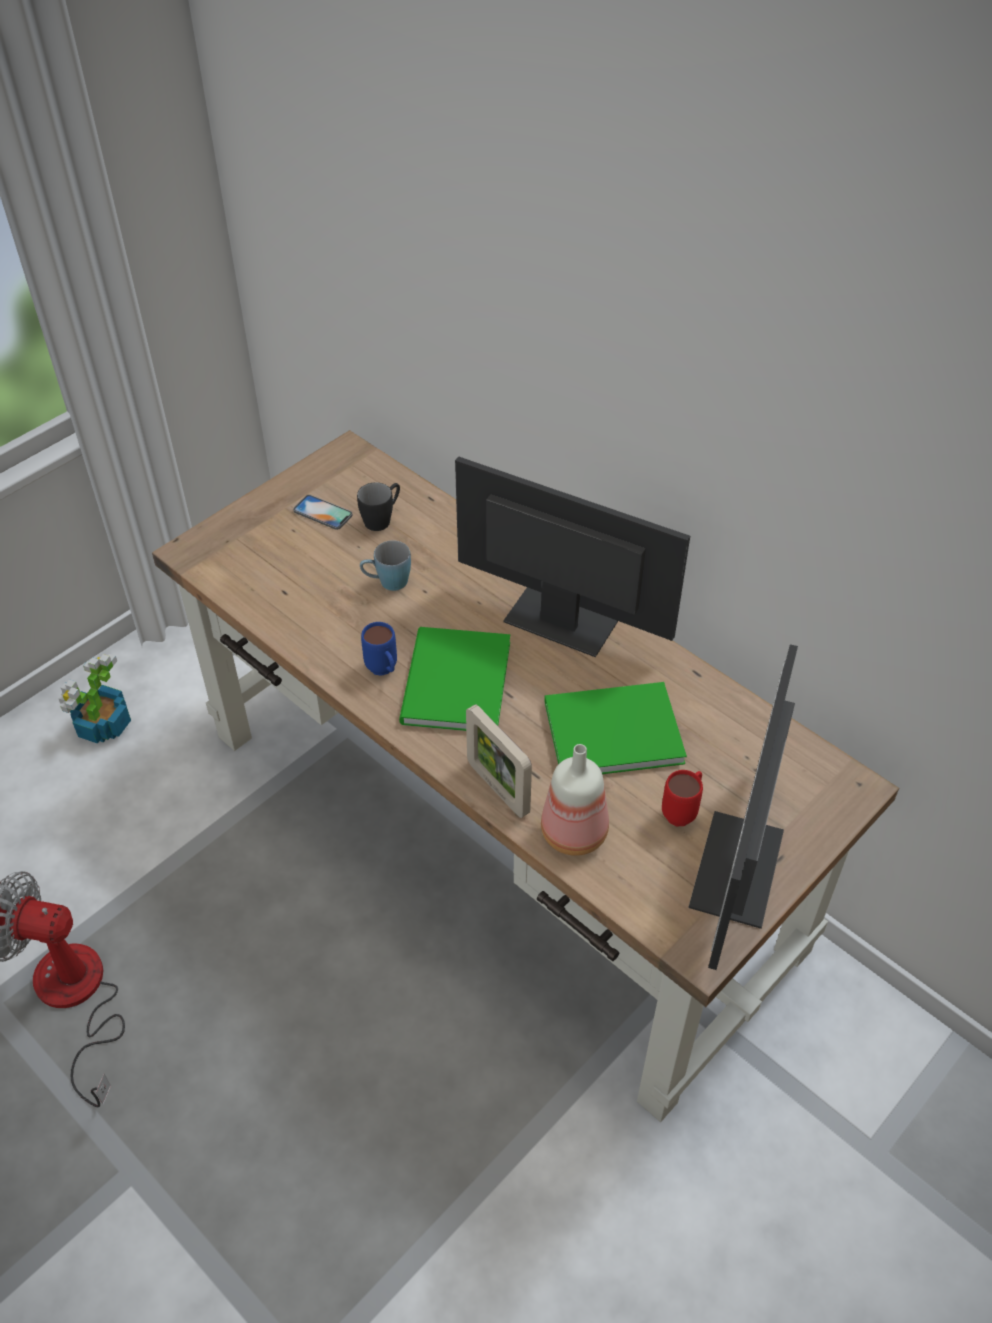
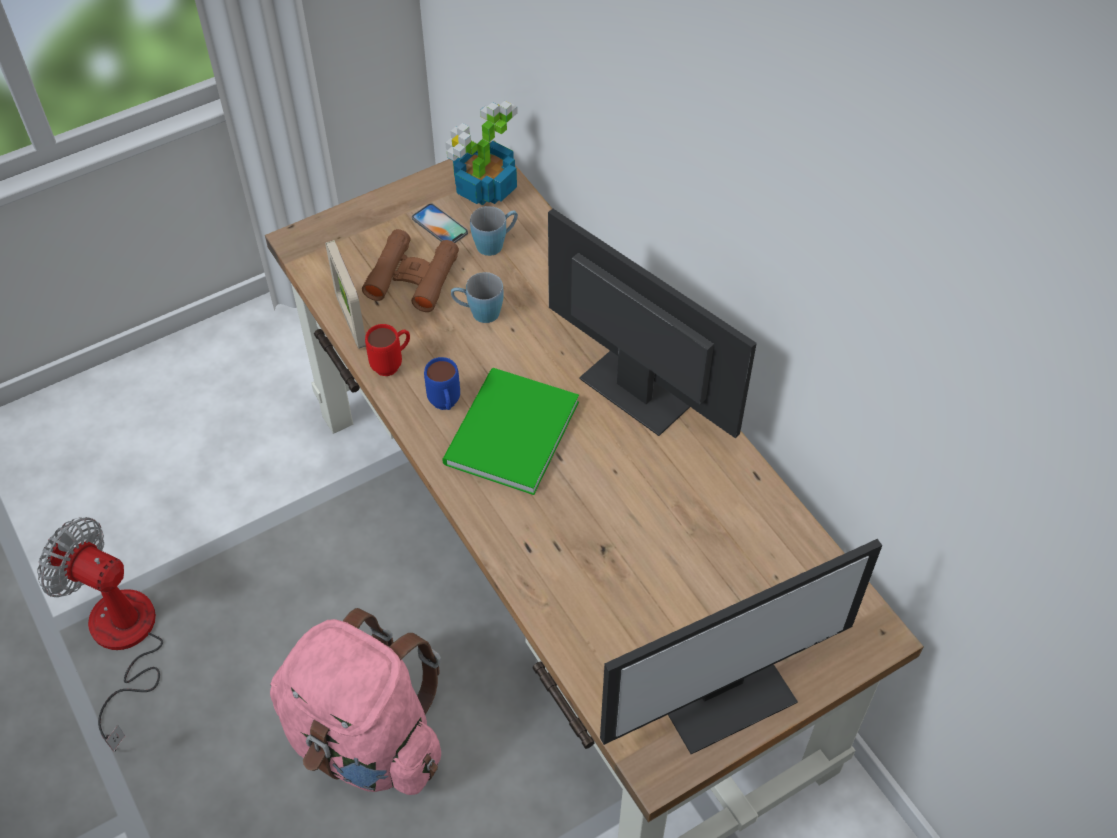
camera: 15 degrees right, 5 degrees up
potted plant [58,654,131,744] -> potted plant moved to [445,101,518,205]
black mug [357,482,400,531] -> blue mug [470,206,518,256]
picture frame [466,704,532,818] -> picture frame moved to [325,240,366,349]
bottle [541,744,609,856] -> none
green book [544,682,687,774] -> none
red mug [662,770,703,826] -> red mug moved to [365,324,410,376]
monitor [688,644,798,970] -> monitor turned 150 degrees counterclockwise [600,539,882,754]
none -> pink backpack [270,608,441,795]
none -> brown binoculars [362,229,459,312]

